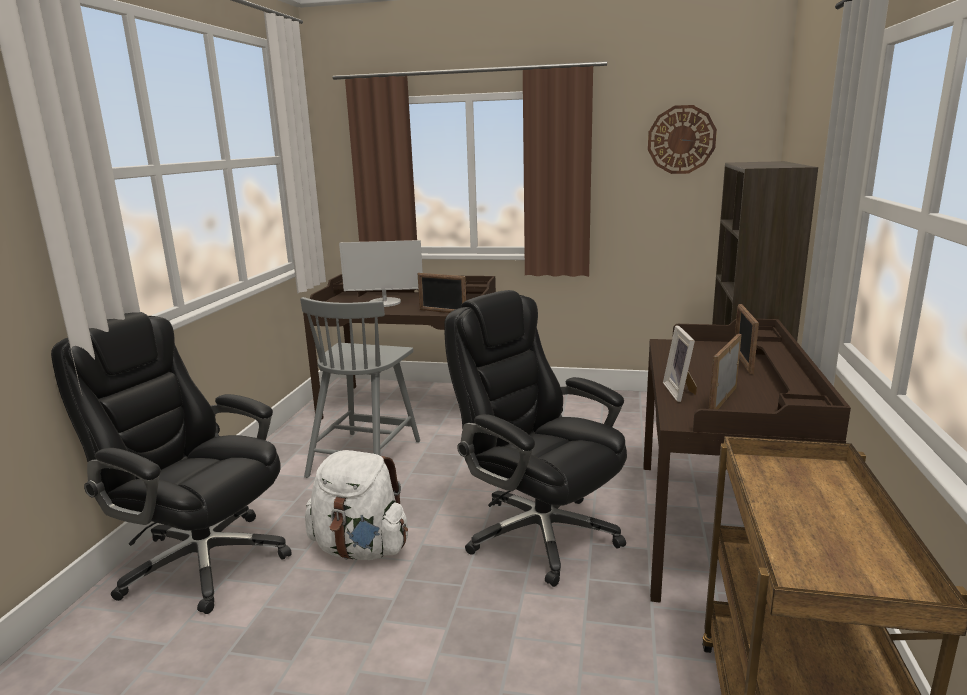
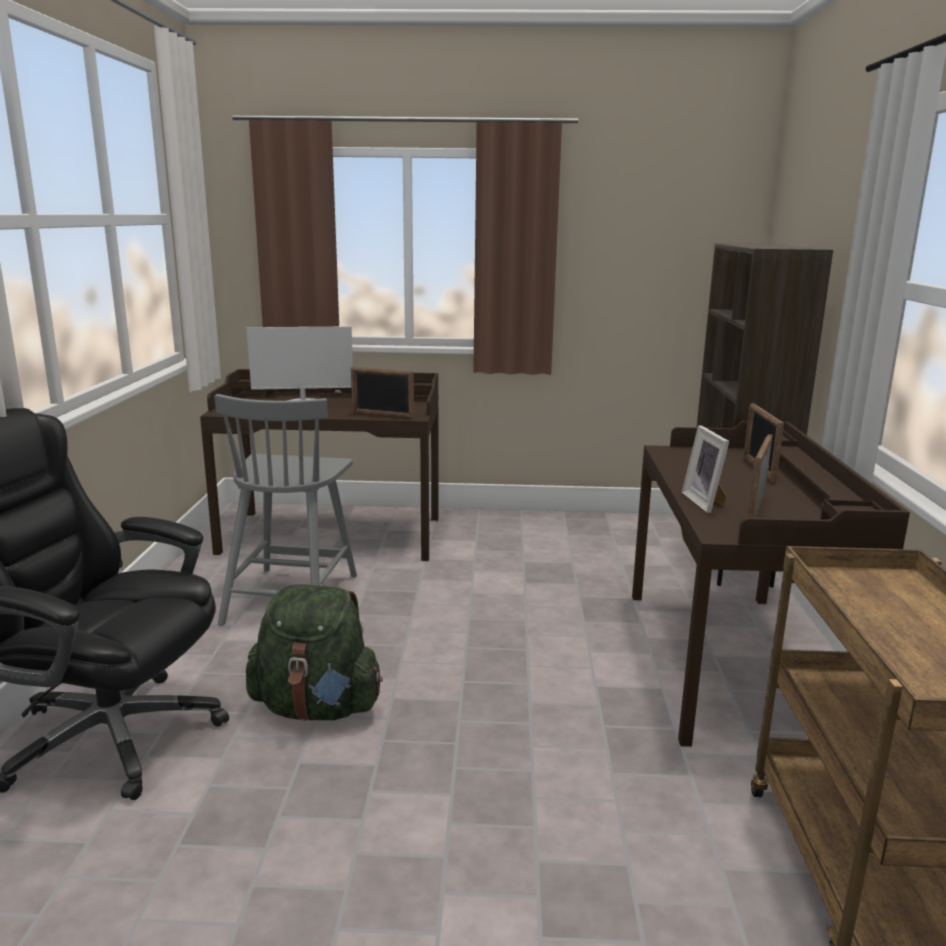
camera: 10 degrees left, 0 degrees up
white backpack [305,450,408,560] -> green backpack [246,584,383,721]
black office chair [444,290,627,587] -> none
wall clock [648,105,717,174] -> none

